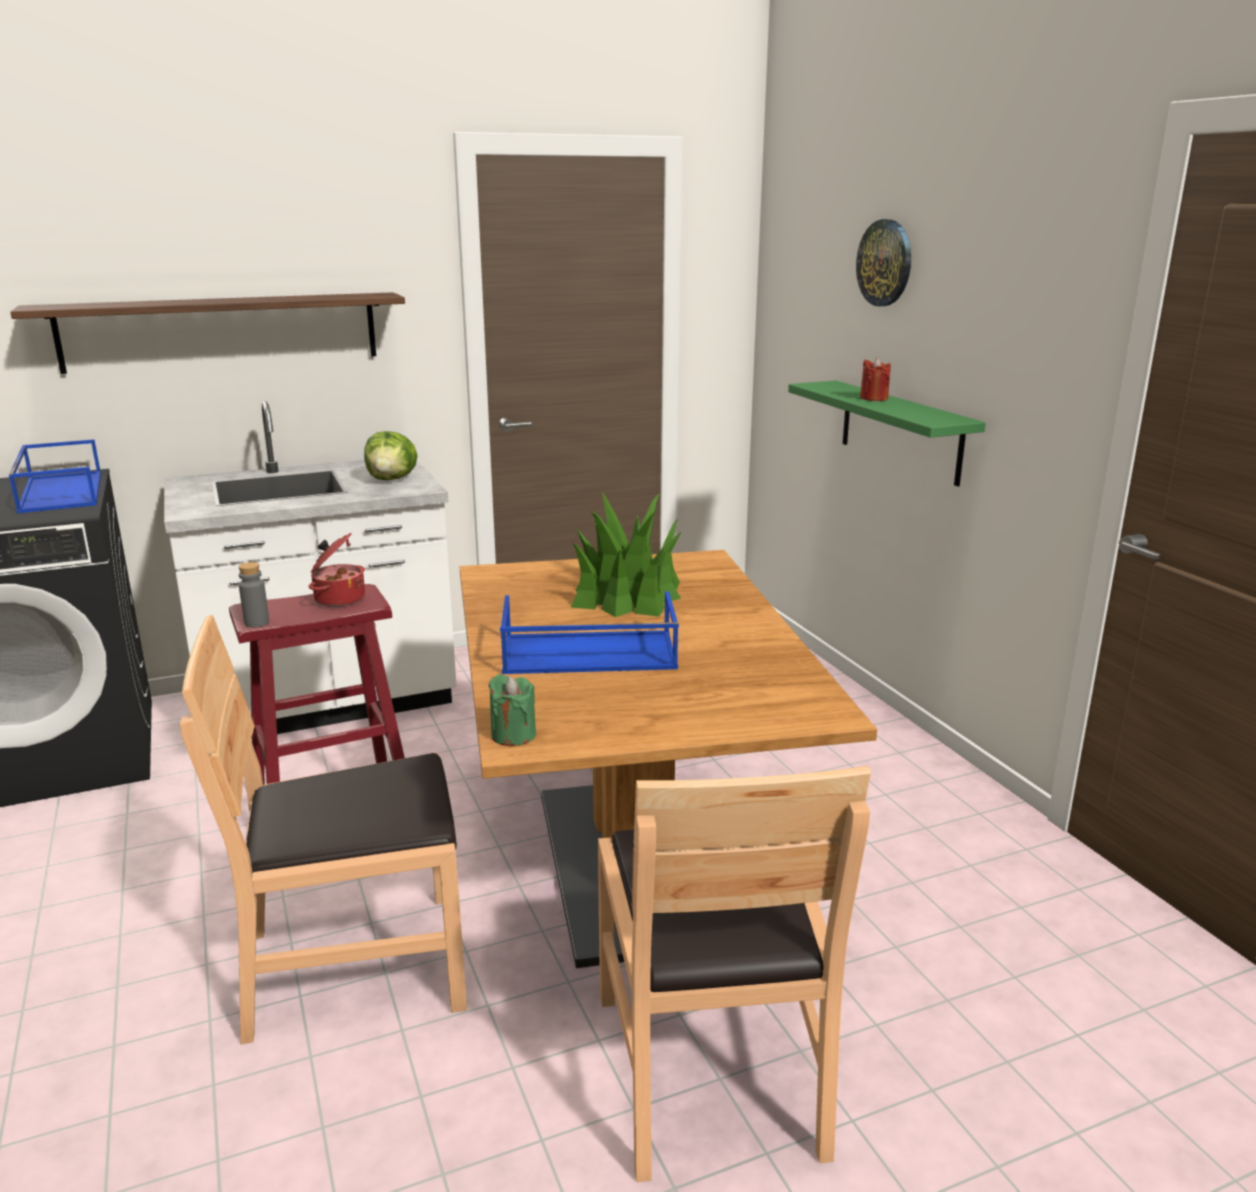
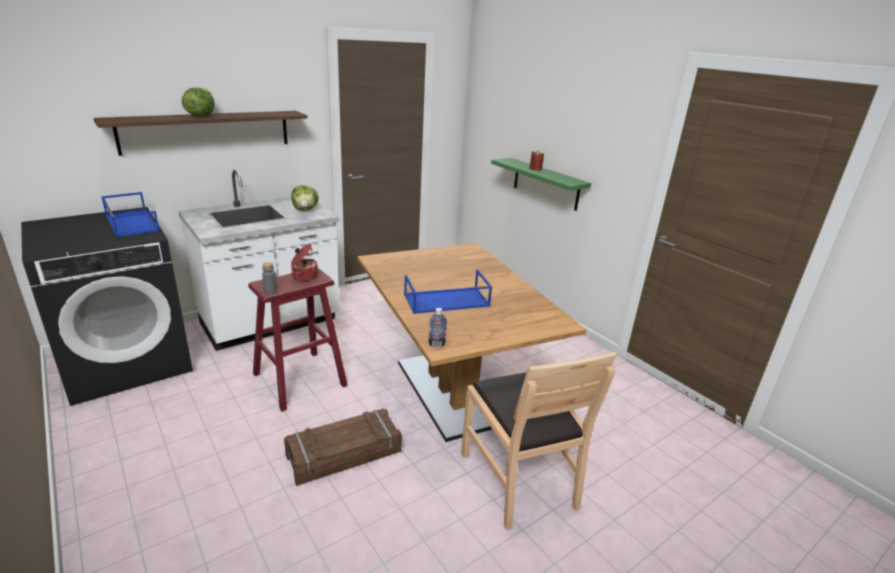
camera: 15 degrees left, 5 degrees up
brown chair [180,615,467,1044] -> crate [284,408,402,486]
green candle [488,674,536,746] -> bottle [428,308,447,347]
potted plant [571,492,682,617] -> none
wall clock [856,219,911,306] -> none
none -> lettuce [182,88,215,117]

